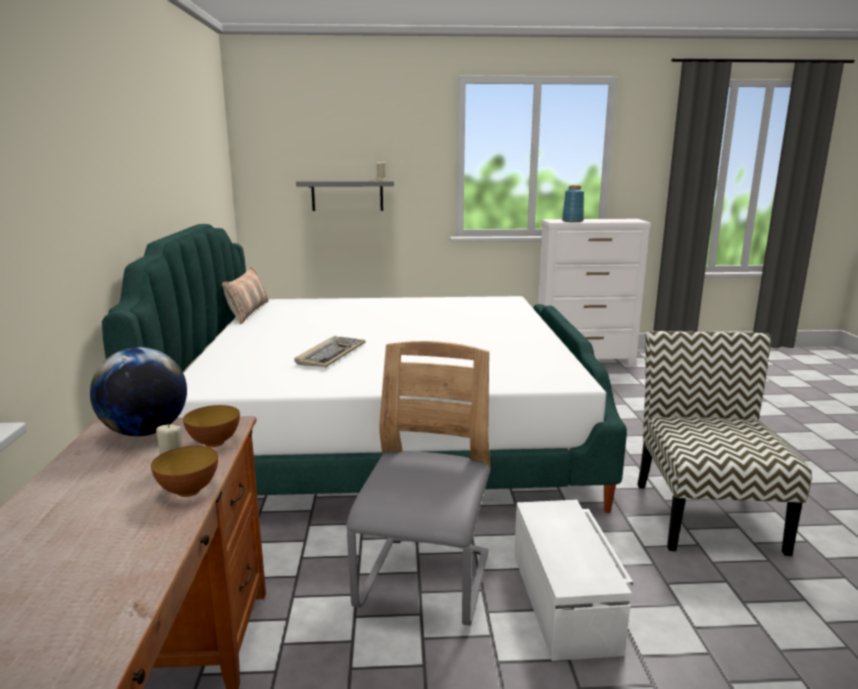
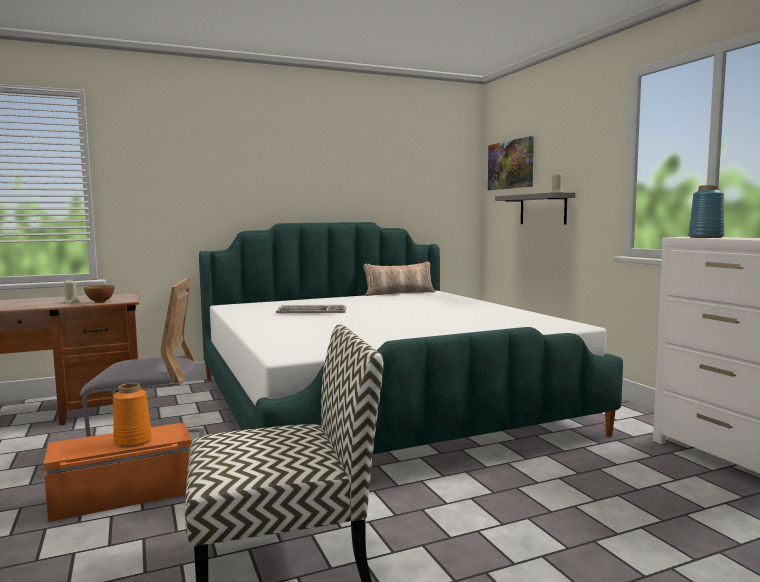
camera: 70 degrees right, 10 degrees down
globe [90,347,187,436] -> none
bowl [151,446,218,497] -> none
white storage box [514,500,633,661] -> orange storage box [43,422,192,522]
none -> orange vase [113,383,152,448]
none -> picture [488,136,534,190]

